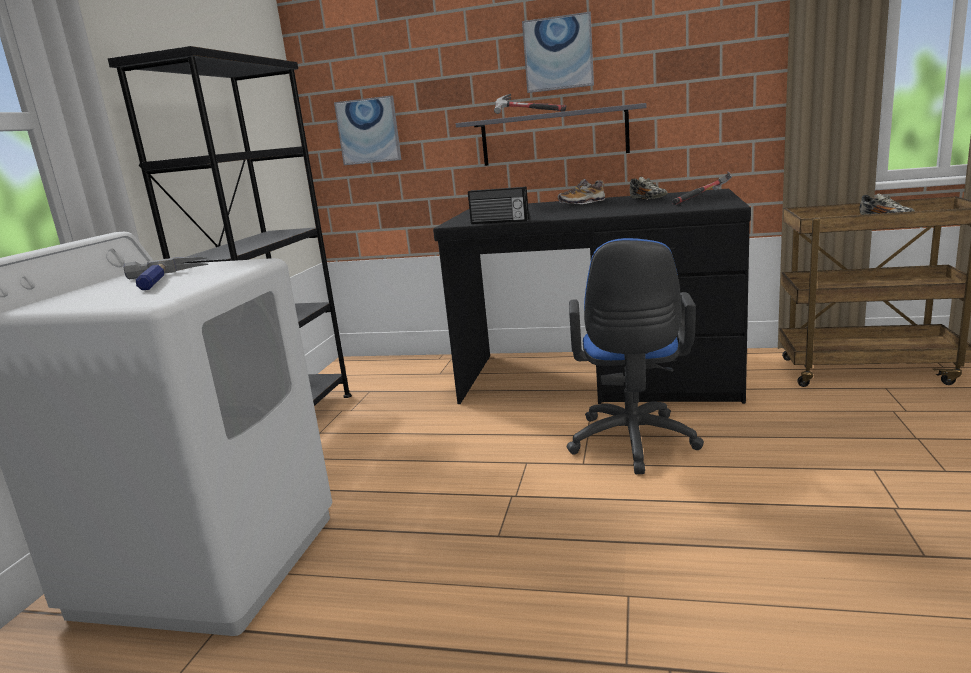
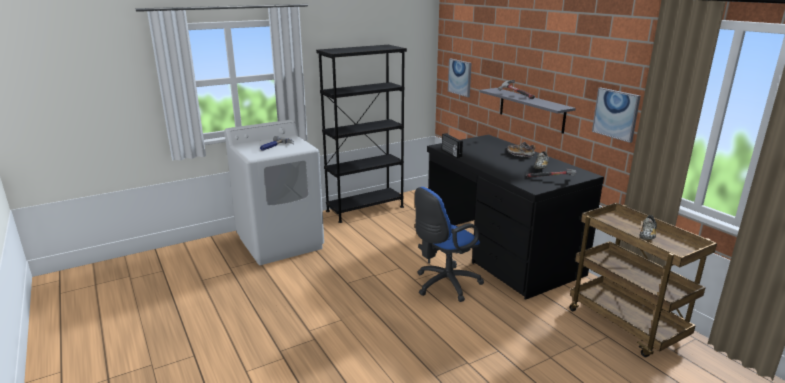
camera: 45 degrees right, 5 degrees up
picture [522,12,594,93] -> picture moved to [592,87,640,143]

